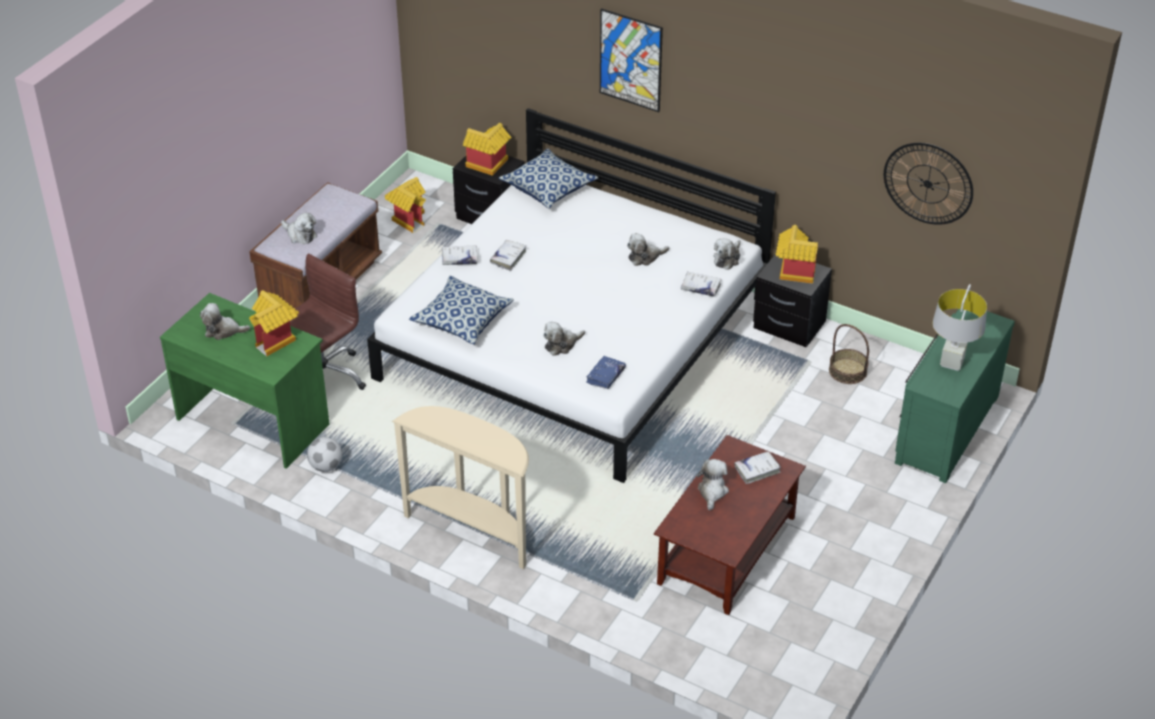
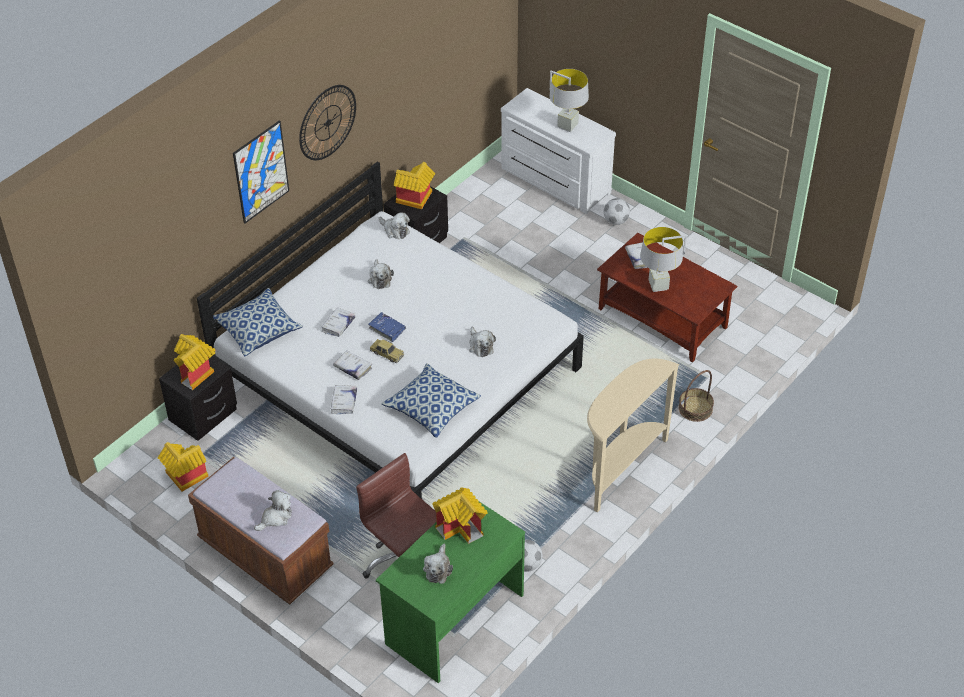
camera: 80 degrees left, 5 degrees up
blue book [586,356,626,389] -> blue book moved to [368,312,406,342]
white book [680,272,722,297] -> white book moved to [321,307,356,337]
plush toy [696,459,729,511] -> grey table lamp [640,227,687,292]
basket [829,324,869,384] -> basket moved to [678,370,714,422]
wall clock [884,143,973,225] -> wall clock moved to [299,85,356,160]
green dresser [895,309,1015,483] -> white dresser [501,88,616,214]
none -> toy car [370,339,404,363]
none -> football [604,198,630,225]

